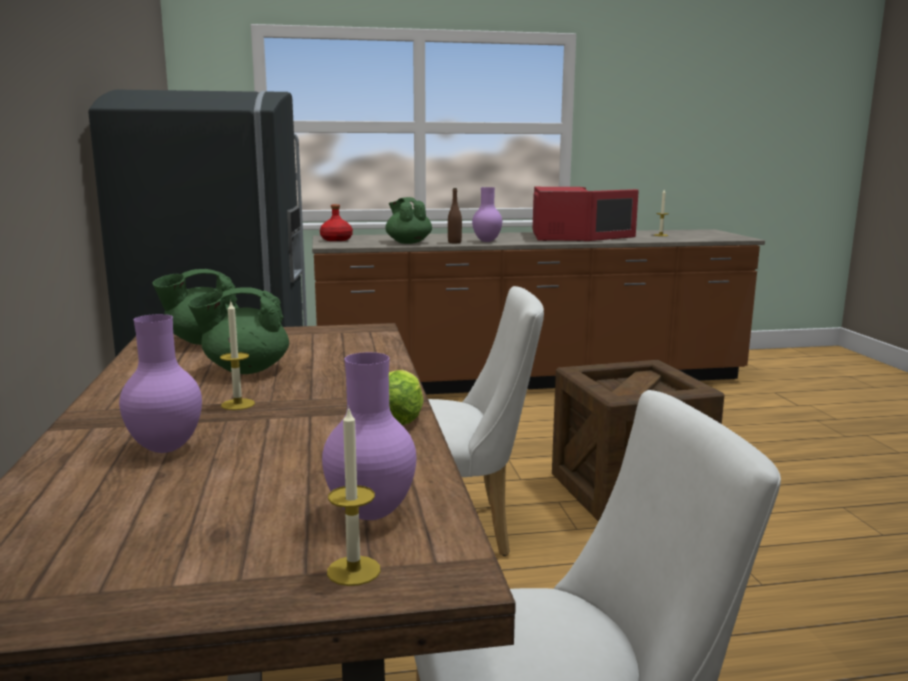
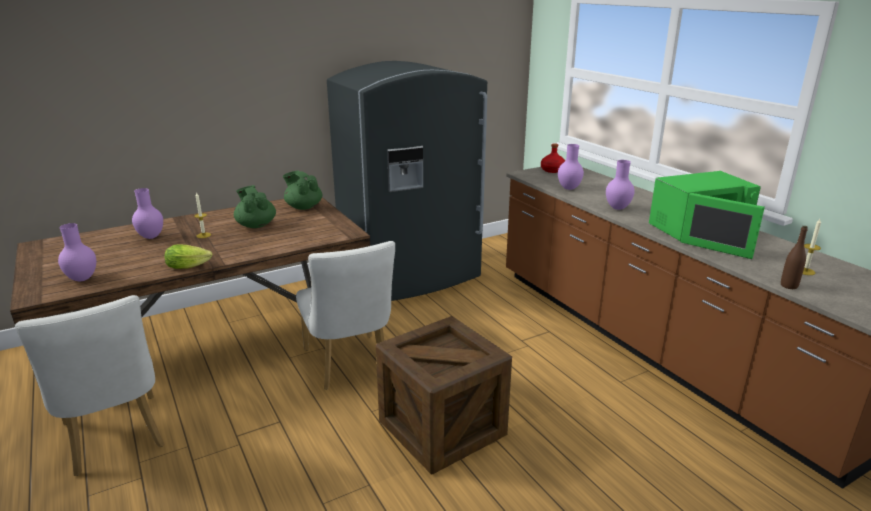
camera: 70 degrees right, 10 degrees up
candle [327,406,380,586] -> none
green teapot [385,197,432,244] -> purple vase [558,144,584,190]
brown bottle [448,188,462,243] -> brown bottle moved to [781,226,808,289]
red microwave [533,187,639,241] -> green microwave [649,171,765,259]

